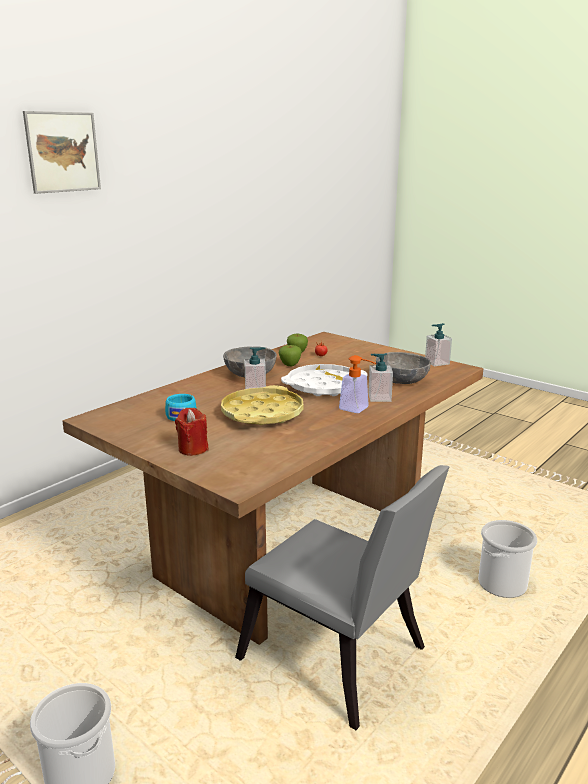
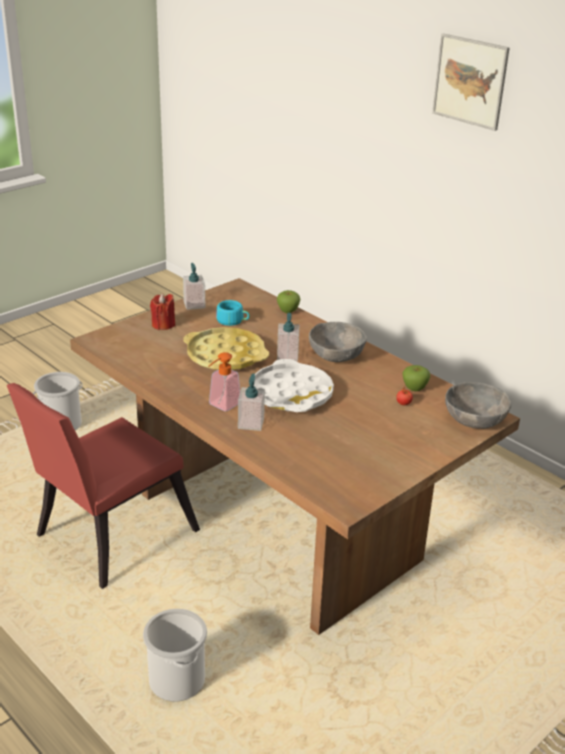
camera: 95 degrees right, 10 degrees up
grey chair [235,465,450,730] -> red chair [7,383,200,589]
apple [279,345,302,366] -> apple moved to [277,290,300,313]
grey bowl [376,352,431,384] -> grey bowl moved to [445,382,511,429]
soap dispenser [425,323,452,366] -> soap dispenser moved to [183,263,205,310]

